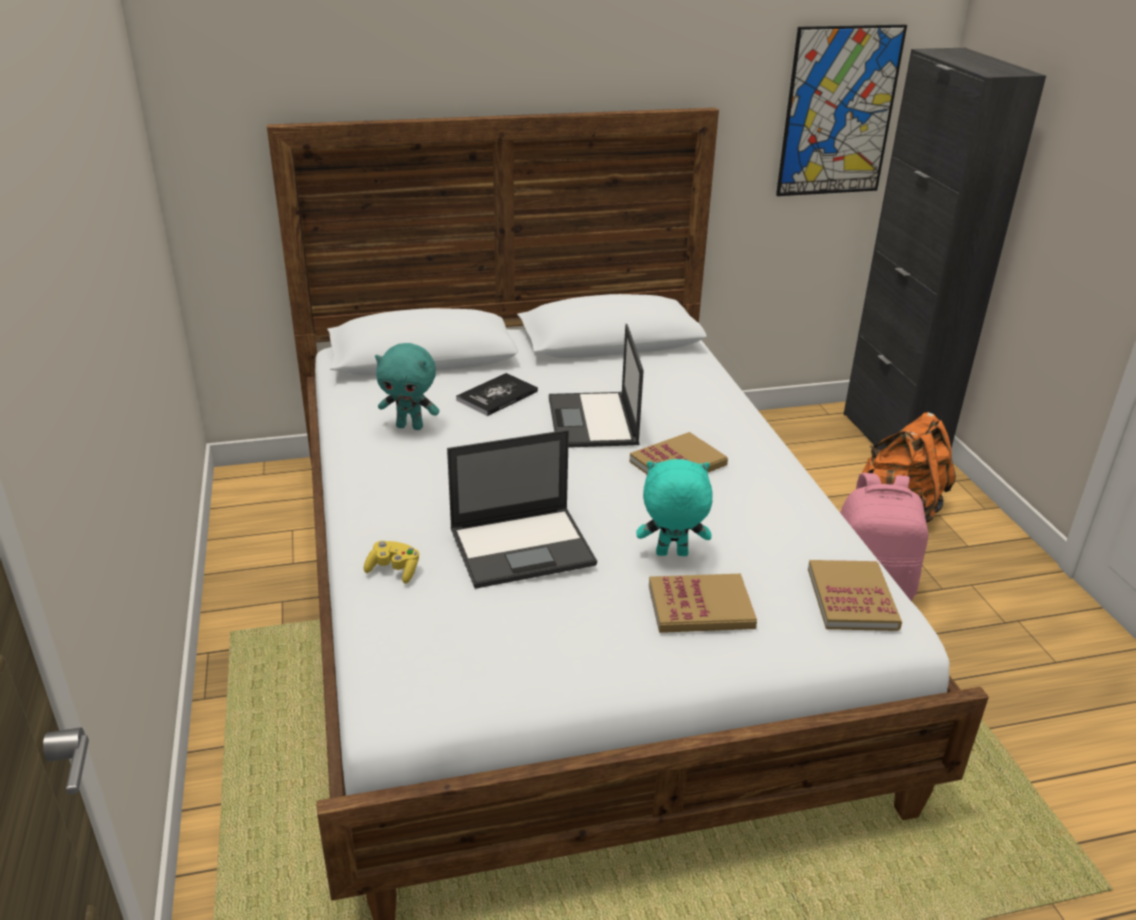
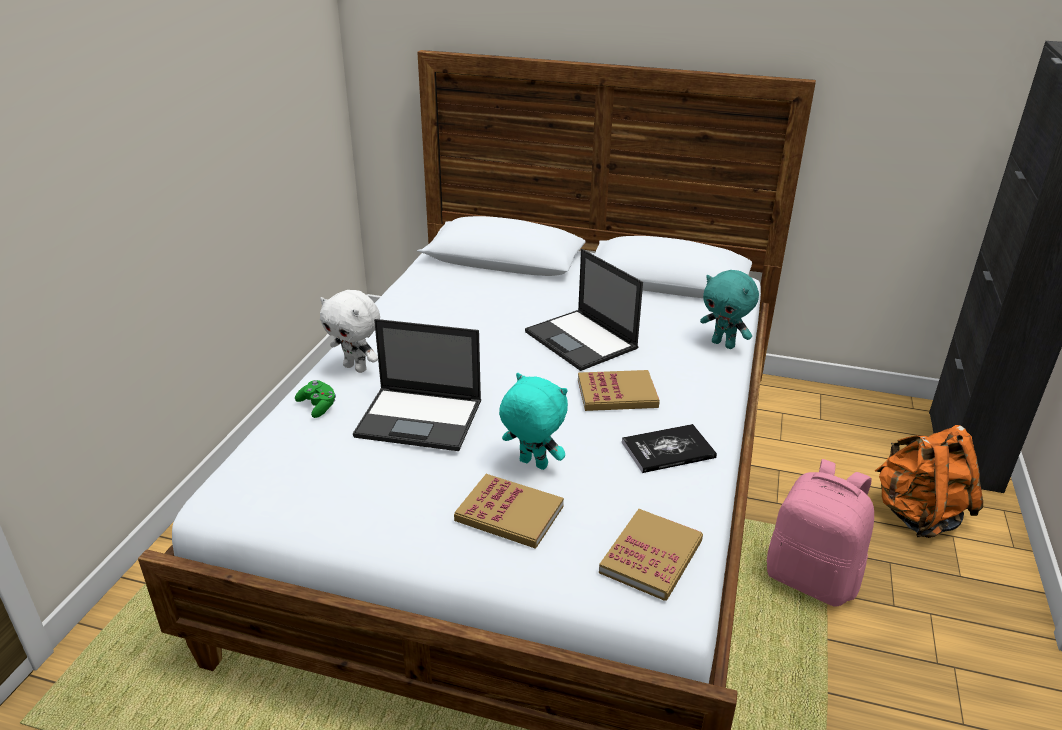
camera: 30 degrees right, 0 degrees up
yellow game controller [364,541,419,584] -> green game controller [295,380,336,418]
turquoise plush toy [375,343,440,430] -> turquoise plush toy moved to [700,270,759,349]
book [456,373,538,416] -> book moved to [622,424,717,473]
laptop [549,324,644,448] -> laptop turned 60 degrees counterclockwise [525,249,643,371]
picture [776,25,907,196] -> none
none -> white plush toy [320,290,380,373]

